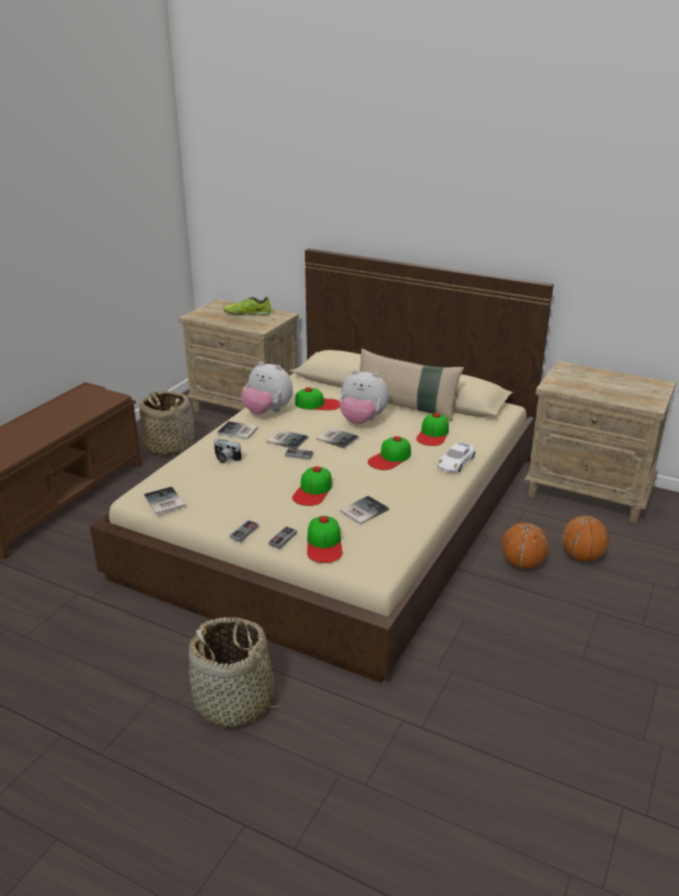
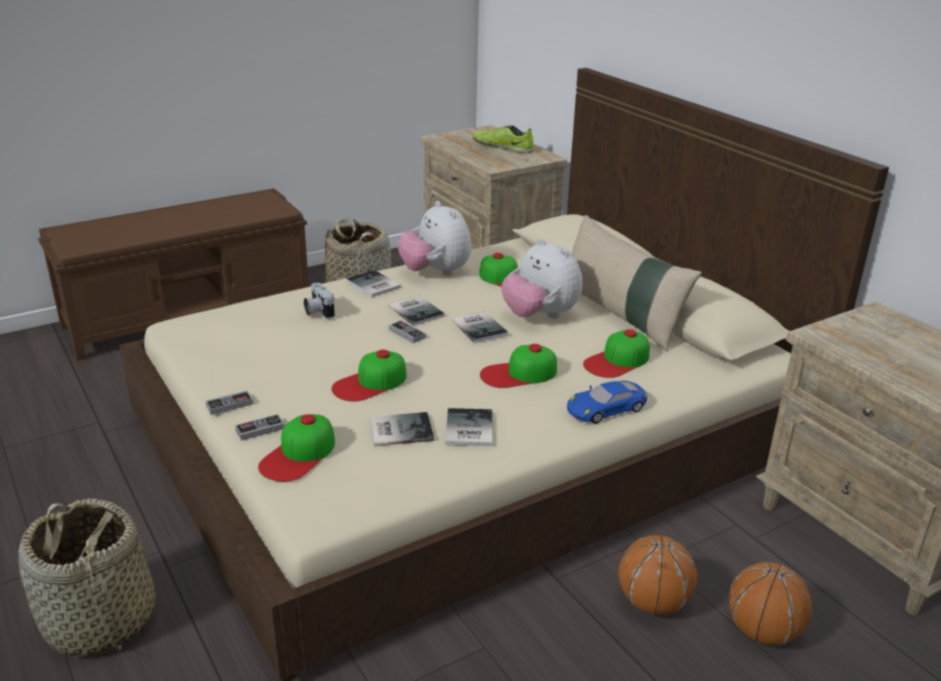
camera: 30 degrees right, 0 degrees up
book [144,487,185,515] -> book moved to [445,408,493,446]
white toy car [437,443,476,473] -> blue toy car [567,381,647,424]

